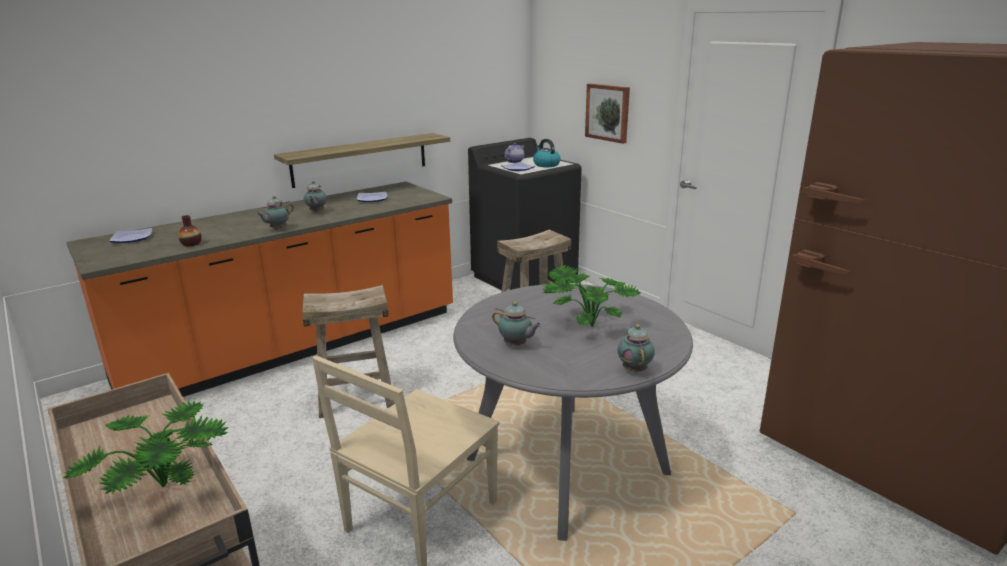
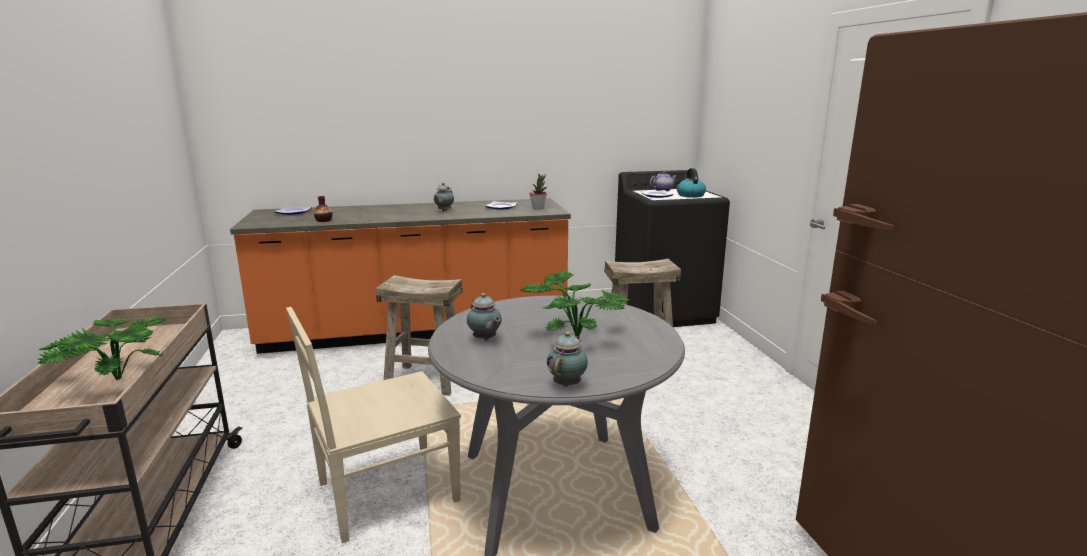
camera: 25 degrees right, 5 degrees down
teapot [256,196,294,230] -> none
shelf [274,133,450,188] -> none
picture [585,83,630,144] -> none
none -> potted plant [529,174,547,209]

